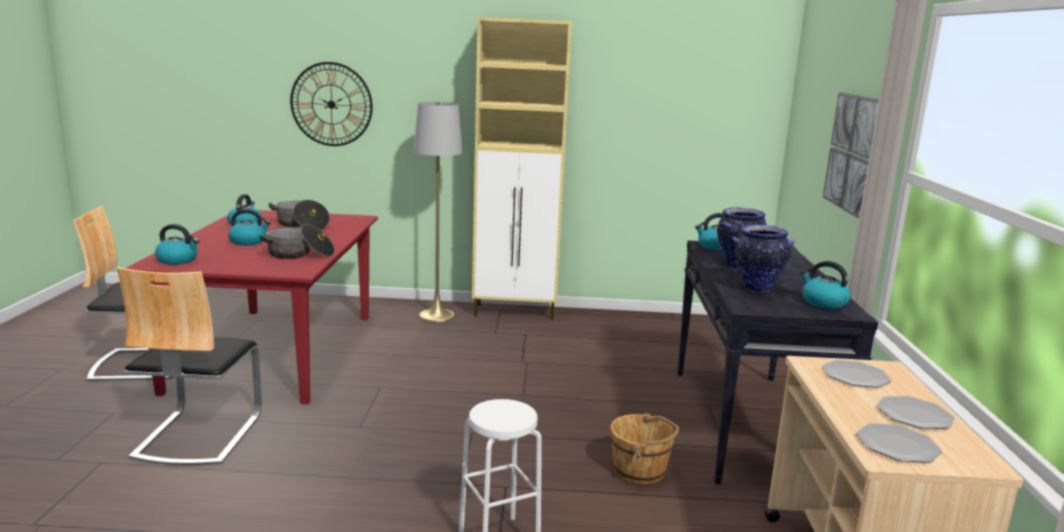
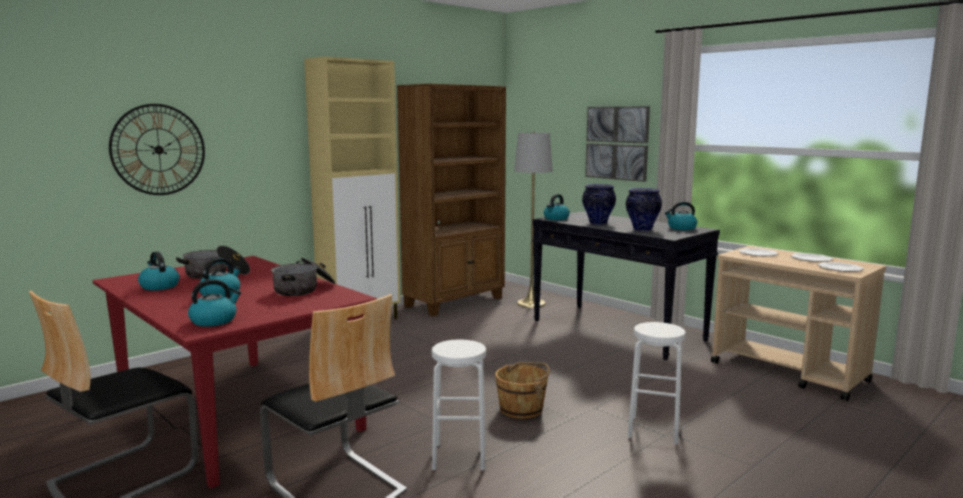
camera: 45 degrees left, 5 degrees down
grey floor lamp [413,102,463,323] -> grey floor lamp moved to [514,132,553,308]
brown bucket [611,413,679,484] -> brown bucket moved to [495,362,550,419]
none -> brown bookcase [397,84,506,316]
none -> white stool [432,340,486,471]

